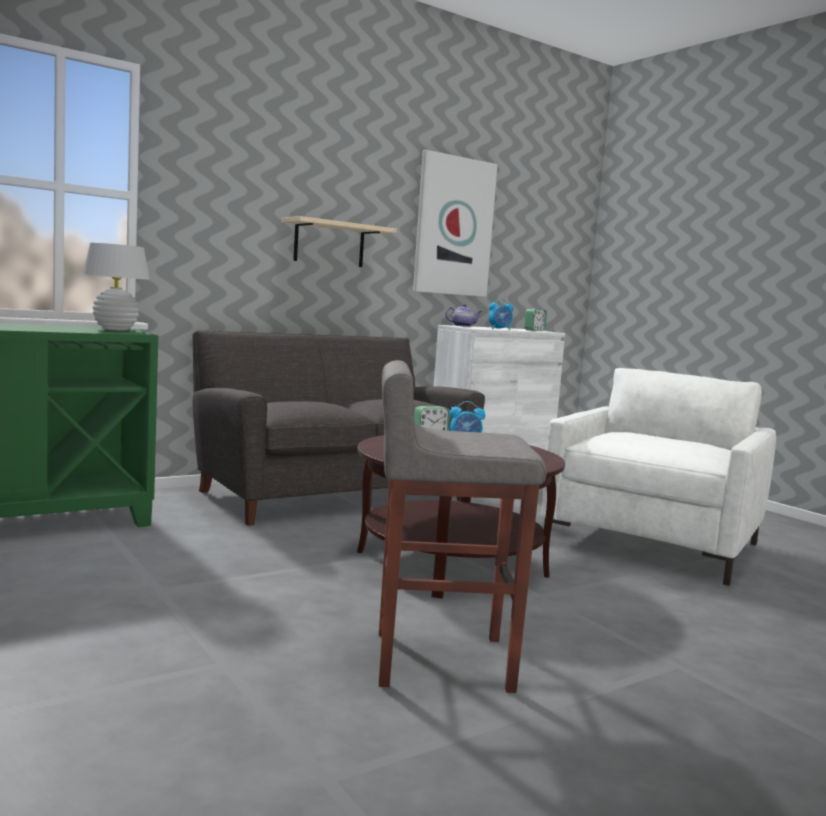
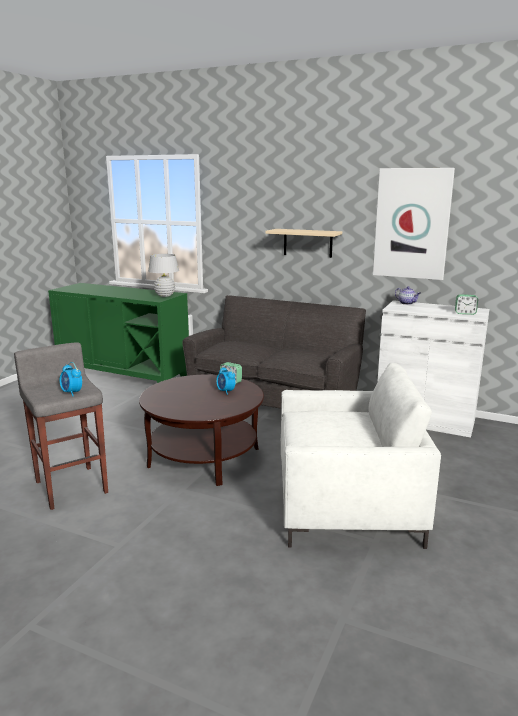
camera: 60 degrees right, 10 degrees up
alarm clock [489,299,513,330] -> alarm clock moved to [60,362,82,396]

